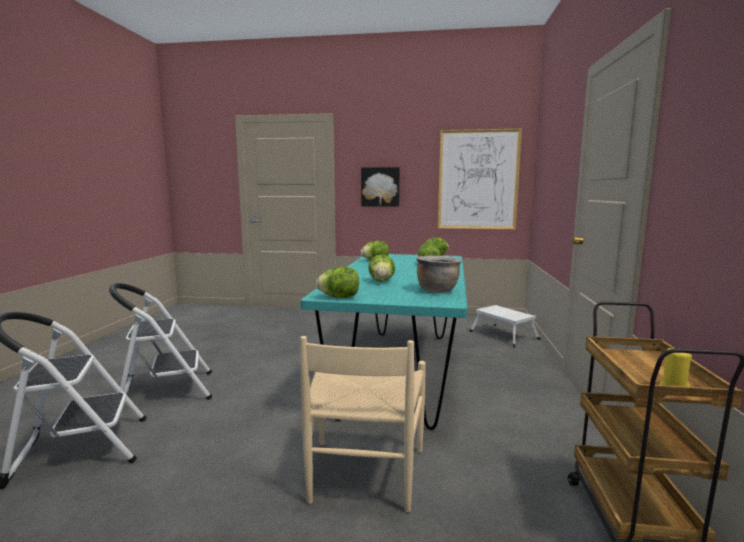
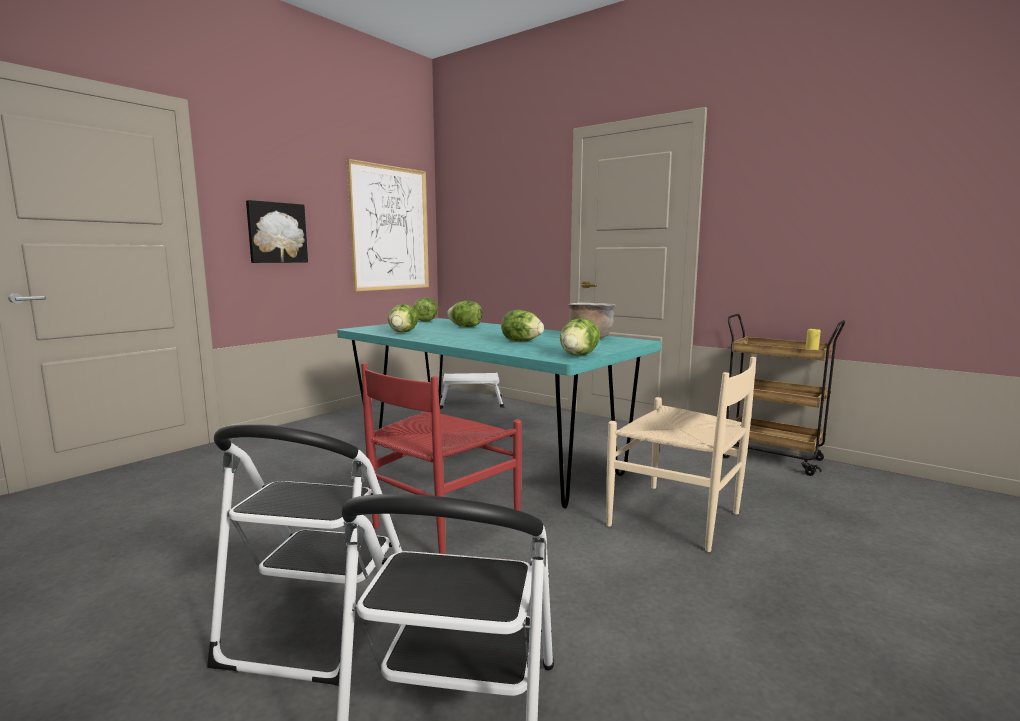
camera: 60 degrees left, 0 degrees up
none -> red chair [361,363,522,554]

